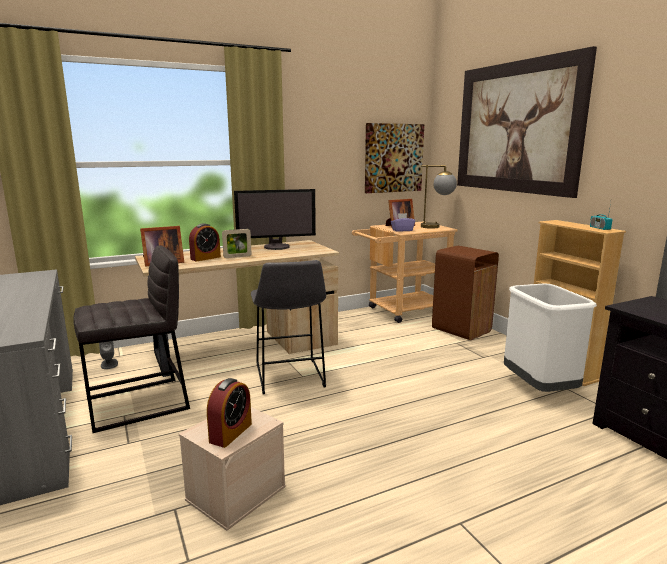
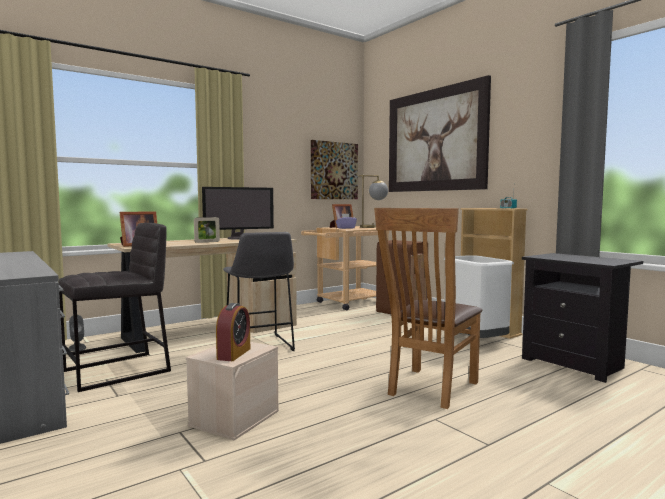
camera: 10 degrees left, 10 degrees down
alarm clock [189,223,221,262] -> none
none -> brown chair [374,208,482,409]

